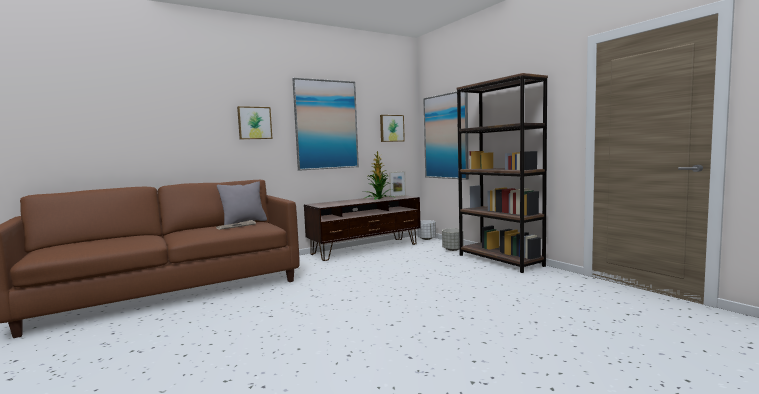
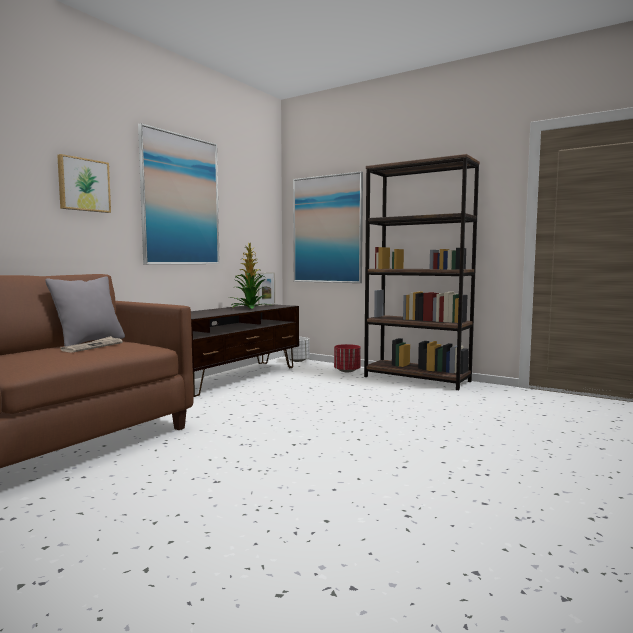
camera: 25 degrees left, 0 degrees up
picture [380,115,405,142] -> none
grey planter [442,228,464,251] -> red planter [334,344,361,372]

